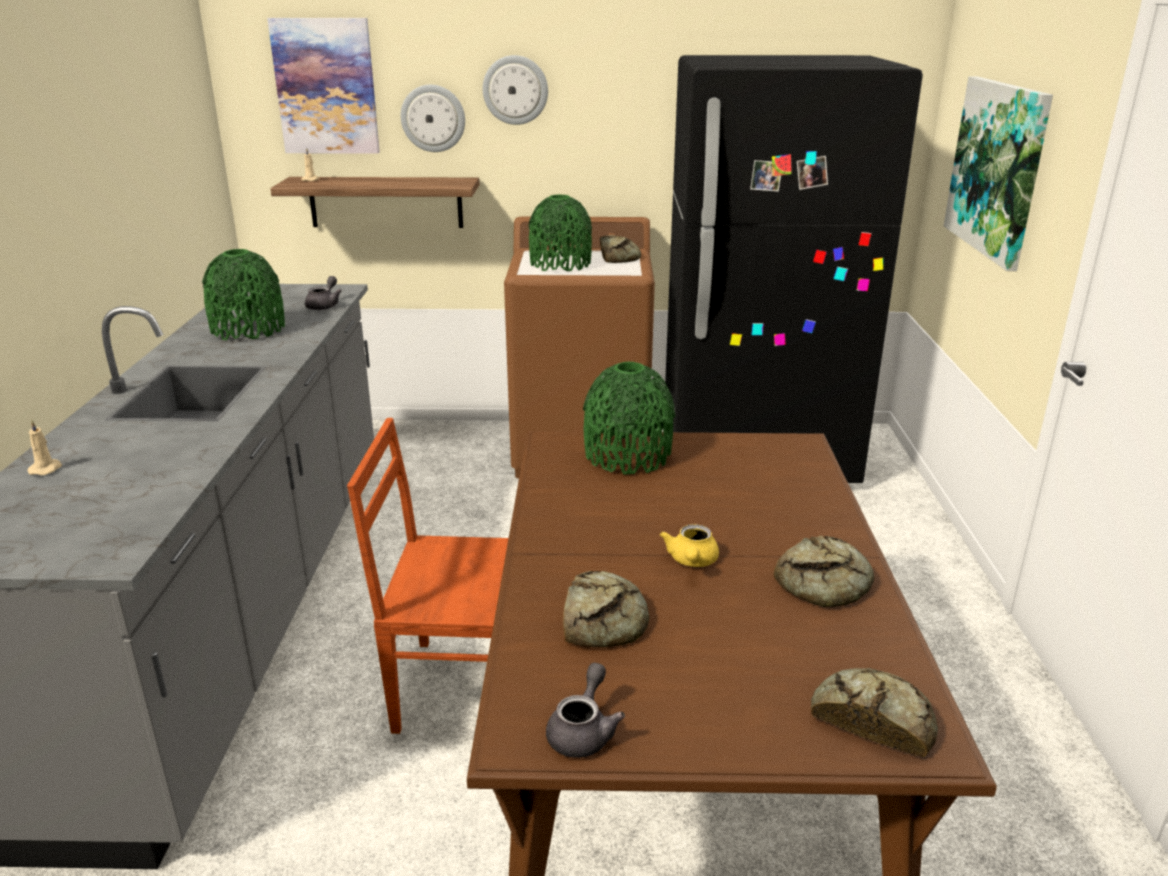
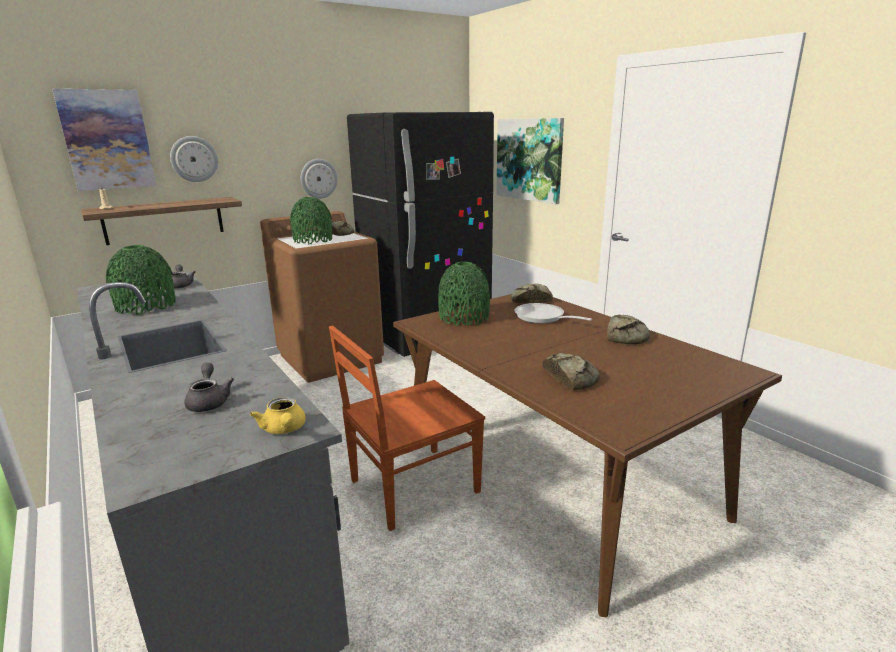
camera: 35 degrees left, 5 degrees down
beige candle [27,420,62,475] -> none
wall clock [483,55,548,125] -> wall clock moved to [301,159,338,199]
grey teapot [546,663,625,758] -> grey teapot moved to [184,363,234,412]
yellow teapot [660,524,719,567] -> yellow teapot moved to [250,397,306,434]
bread [811,668,938,757] -> bread moved to [511,284,553,303]
none -> frying pan [515,303,592,324]

